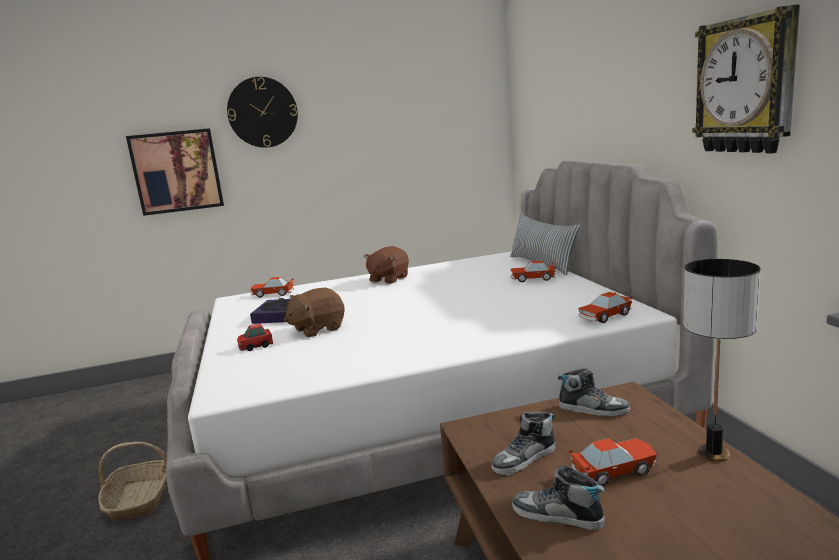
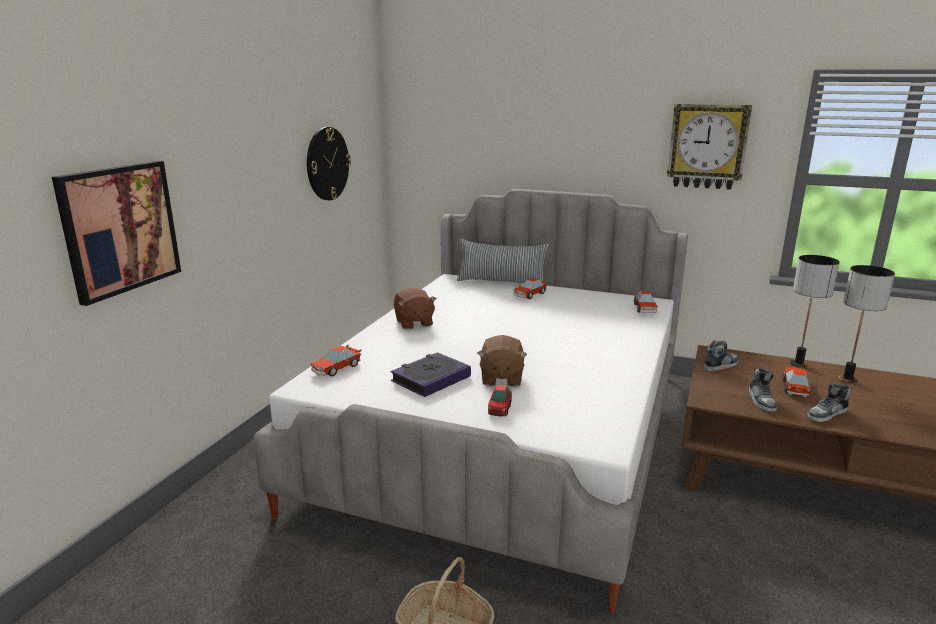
camera: 55 degrees left, 5 degrees up
wall clock [227,77,298,148] -> wall clock moved to [307,127,351,200]
none -> table lamp [838,265,895,384]

